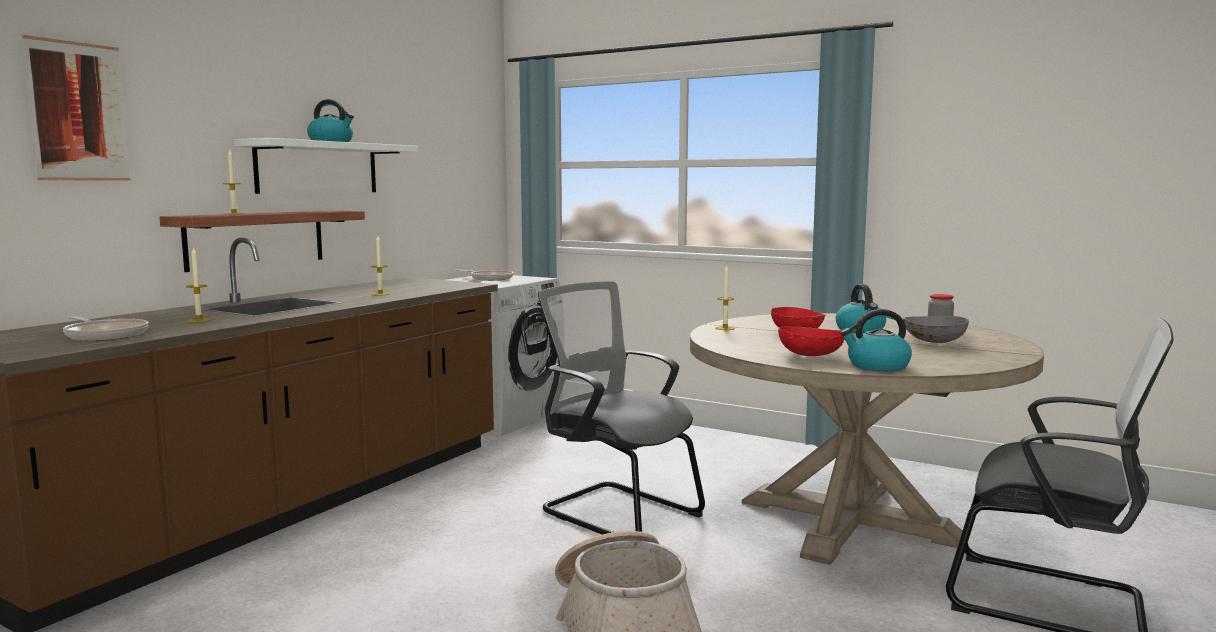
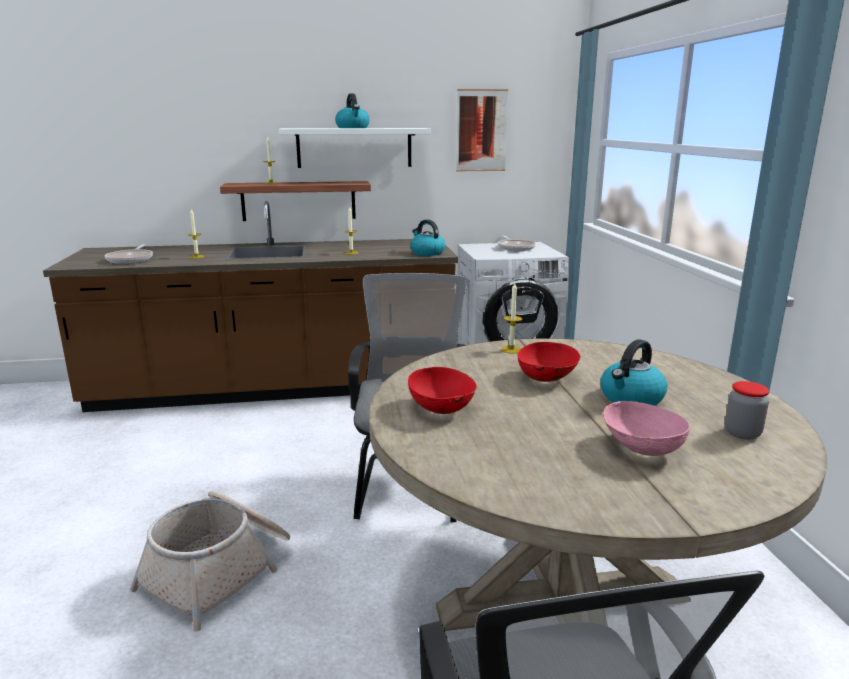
camera: 50 degrees right, 10 degrees up
picture [22,35,130,181] -> picture moved to [456,89,508,171]
kettle [841,309,912,372] -> kettle moved to [410,219,445,256]
grey bowl [903,316,969,343] -> pink bowl [603,401,690,456]

